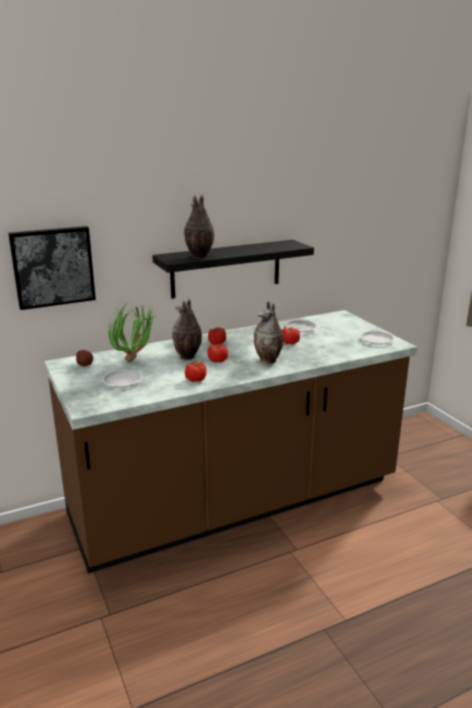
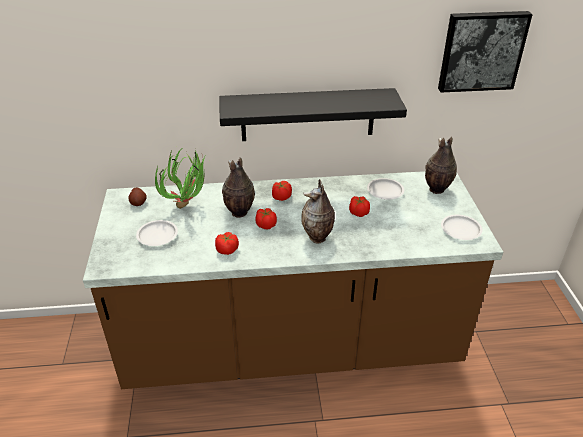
camera: 20 degrees right, 15 degrees up
picture [8,226,96,310] -> picture moved to [438,11,533,92]
vase [184,194,214,259] -> vase moved to [425,137,457,194]

